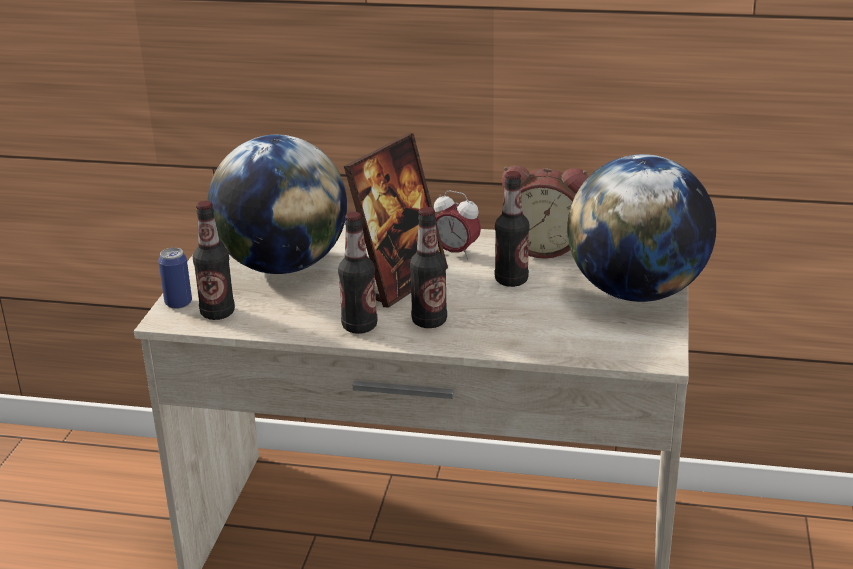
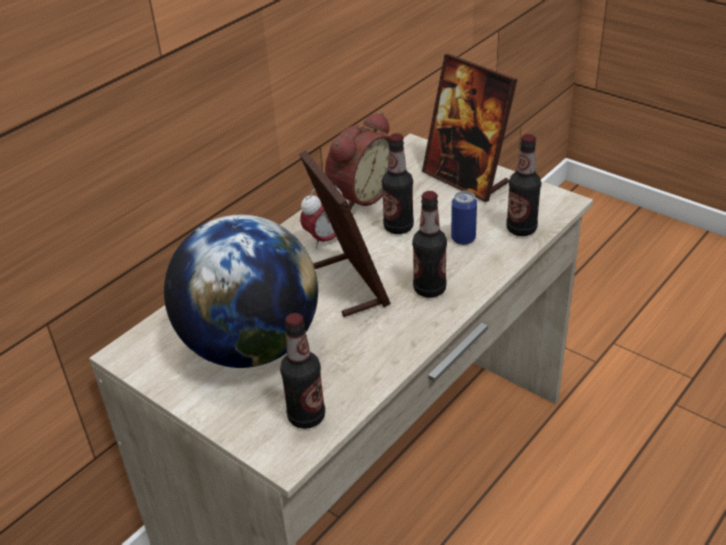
camera: 60 degrees left, 10 degrees up
can [158,248,192,309] -> can moved to [451,191,477,245]
bottle [338,212,377,334] -> bottle moved to [506,134,541,236]
globe [567,154,716,302] -> picture frame [422,54,517,202]

